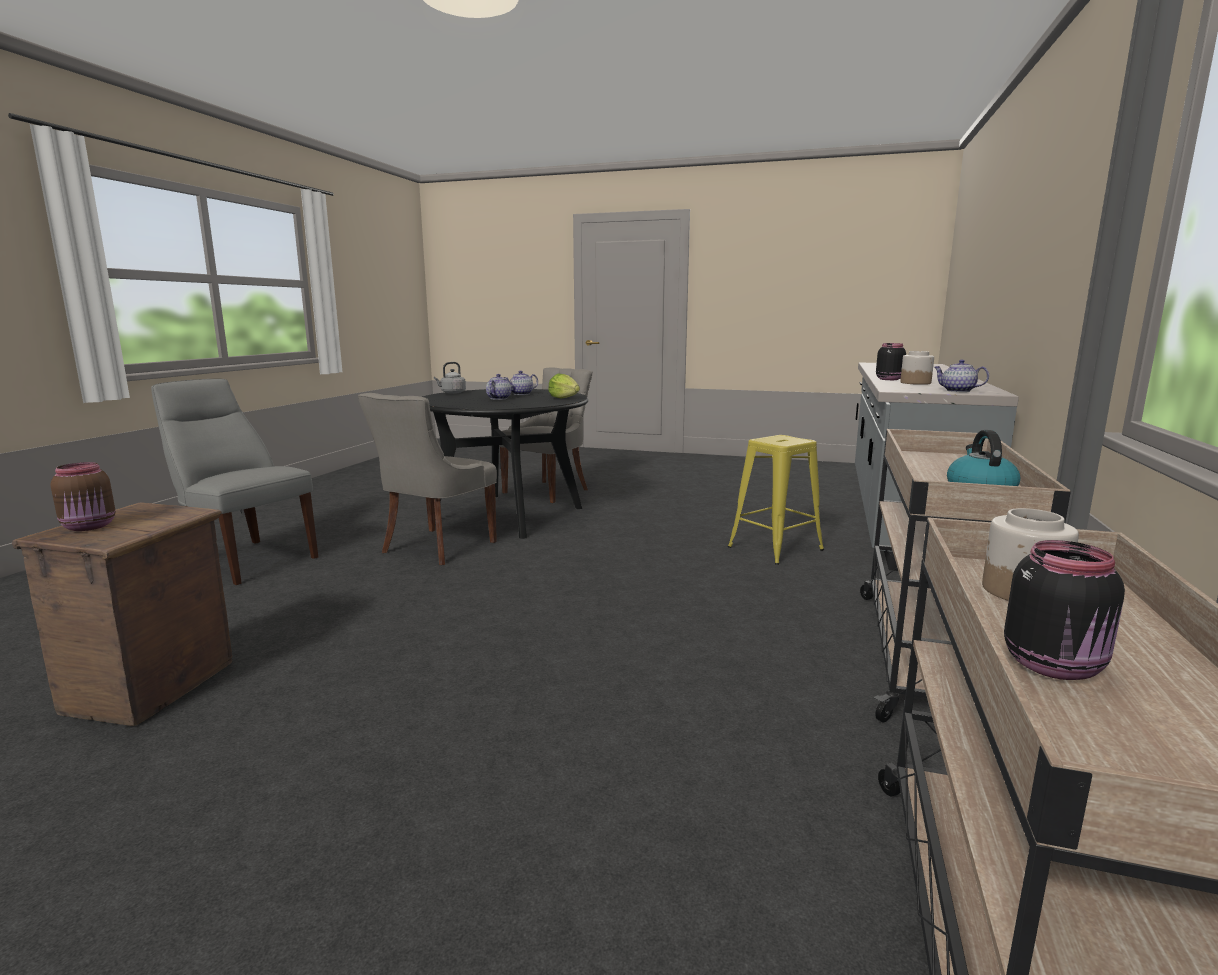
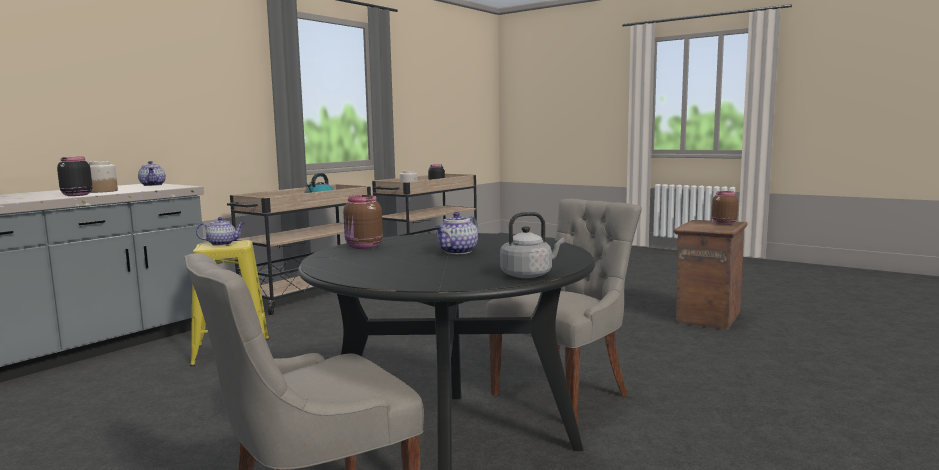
camera: 160 degrees left, 5 degrees down
grey chair [151,379,318,585] -> none
teapot [504,371,538,395] -> teapot moved to [196,217,244,246]
lettuce [548,374,580,399] -> brown jar [343,195,383,249]

